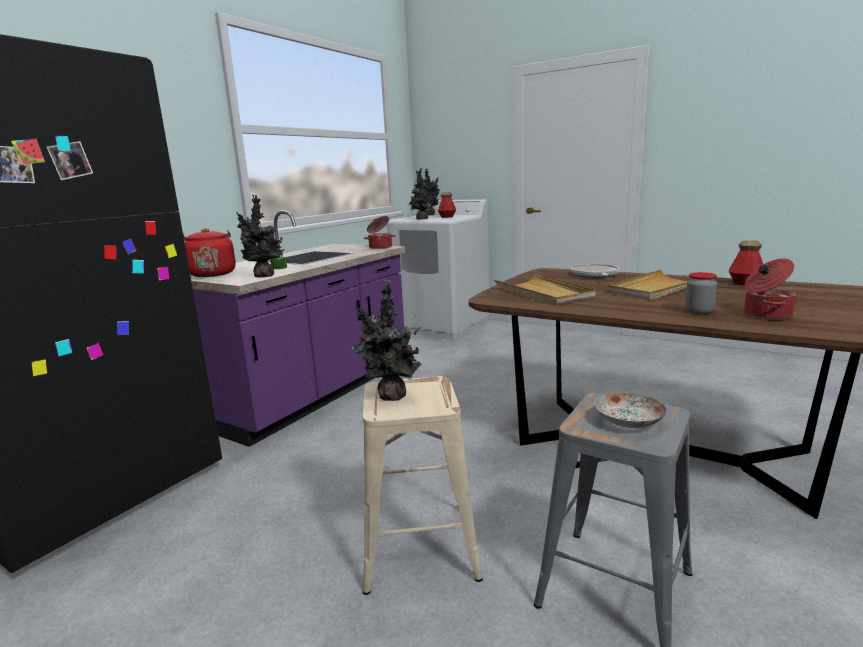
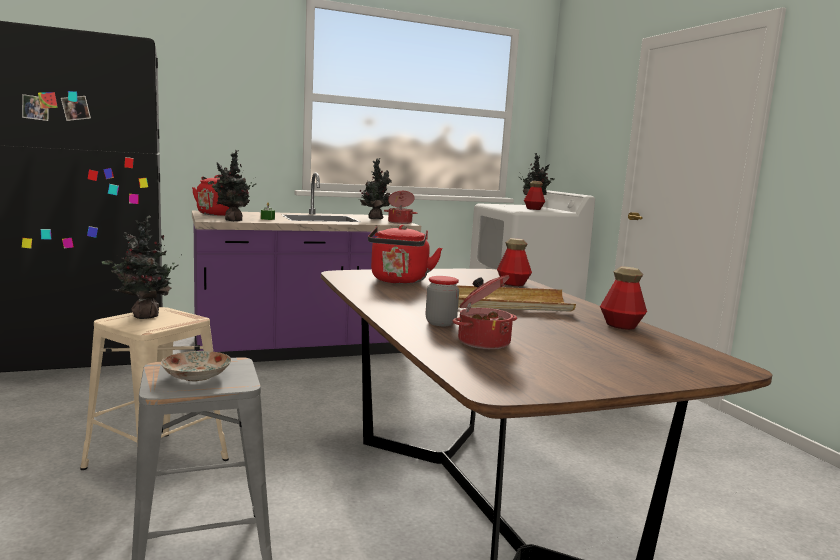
camera: 35 degrees right, 5 degrees down
potted plant [409,169,433,219] -> potted plant moved to [359,158,392,219]
beige tray [494,274,596,305] -> red kettle [368,225,442,284]
frying pan [571,264,620,278] -> bottle [497,238,532,286]

